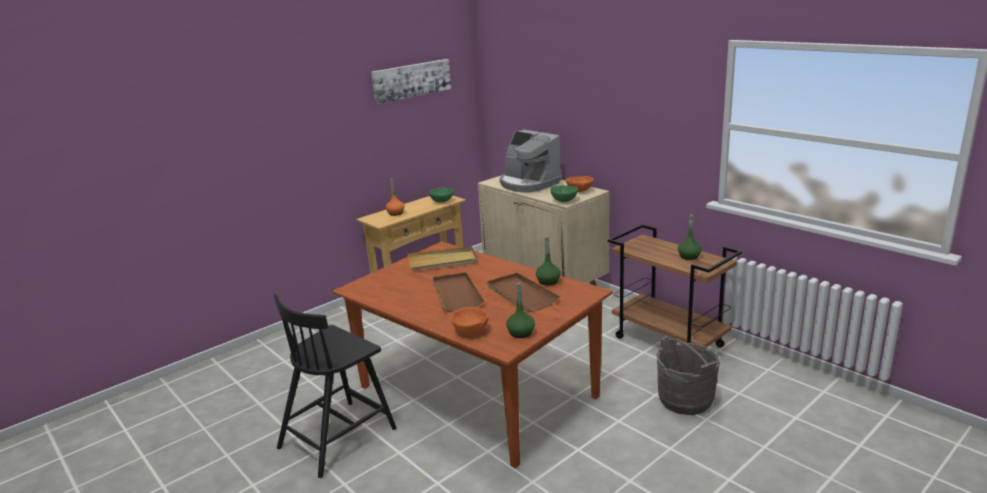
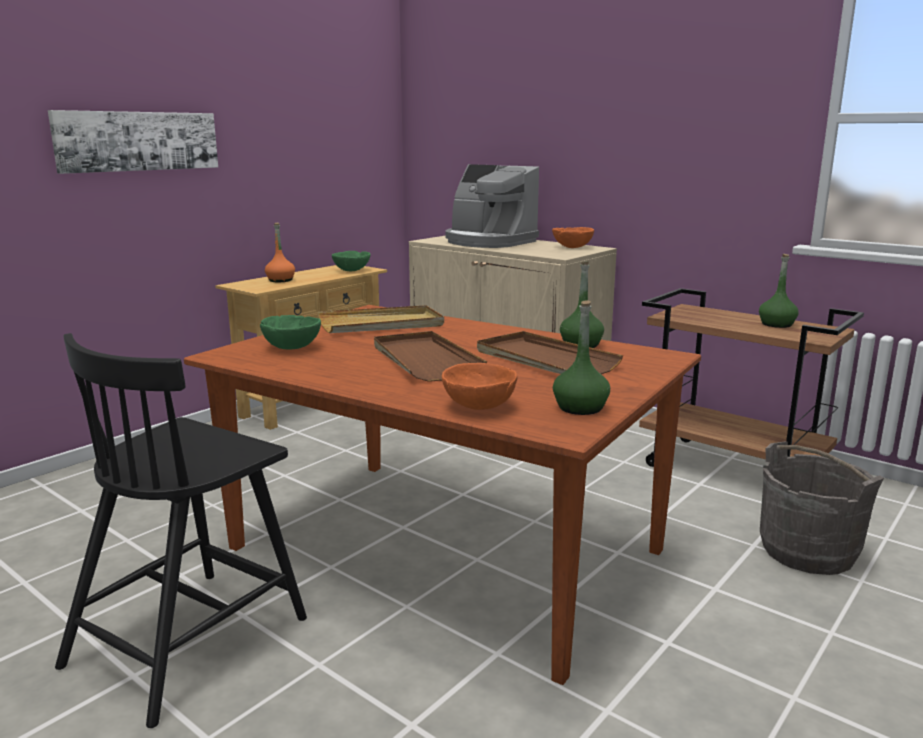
camera: 10 degrees left, 5 degrees down
picture [371,59,451,104] -> picture moved to [48,110,218,174]
green bowl [551,185,578,202] -> green bowl moved to [260,315,321,349]

